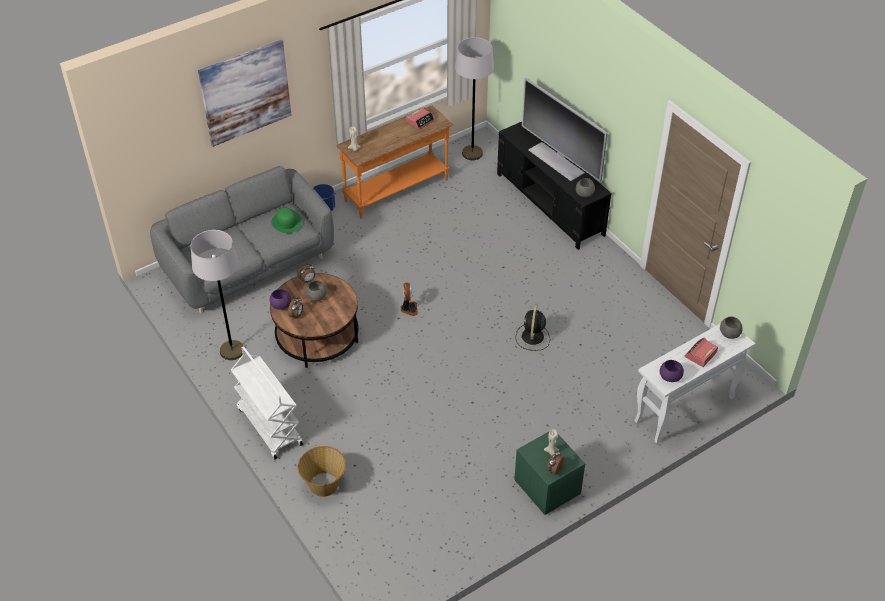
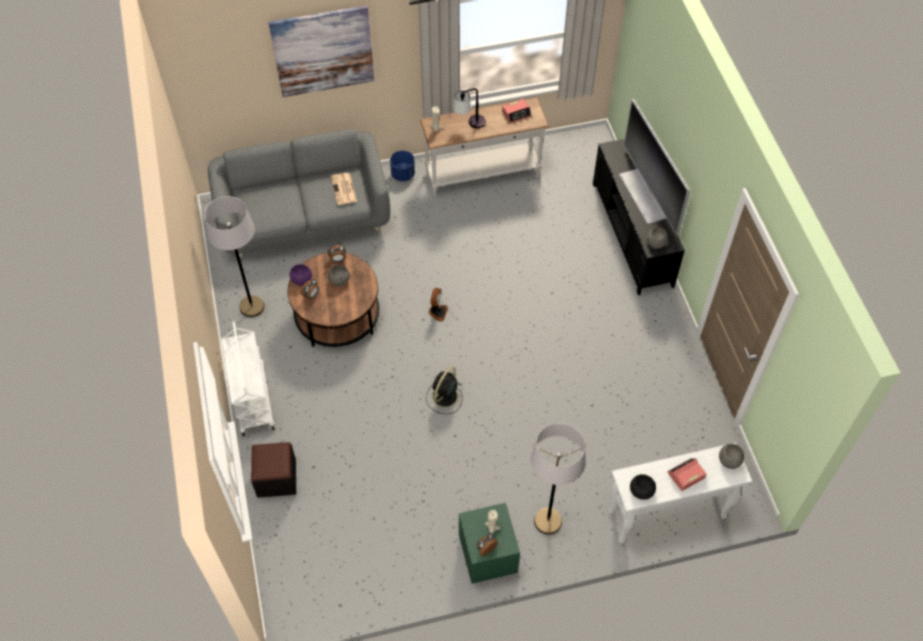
camera: 20 degrees right, 10 degrees up
green hat [271,207,302,233] -> newspaper [331,173,357,205]
basket [298,446,346,497] -> black ottoman [251,442,296,498]
orange console table [336,106,453,219] -> white console table [420,98,549,197]
grey floor lamp [455,37,494,160] -> grey floor lamp moved to [531,423,586,535]
black fan [515,304,550,351] -> black fan moved to [426,366,462,414]
purple bowl [660,360,684,382] -> black bowl [630,474,656,500]
none -> table lamp [453,88,486,128]

